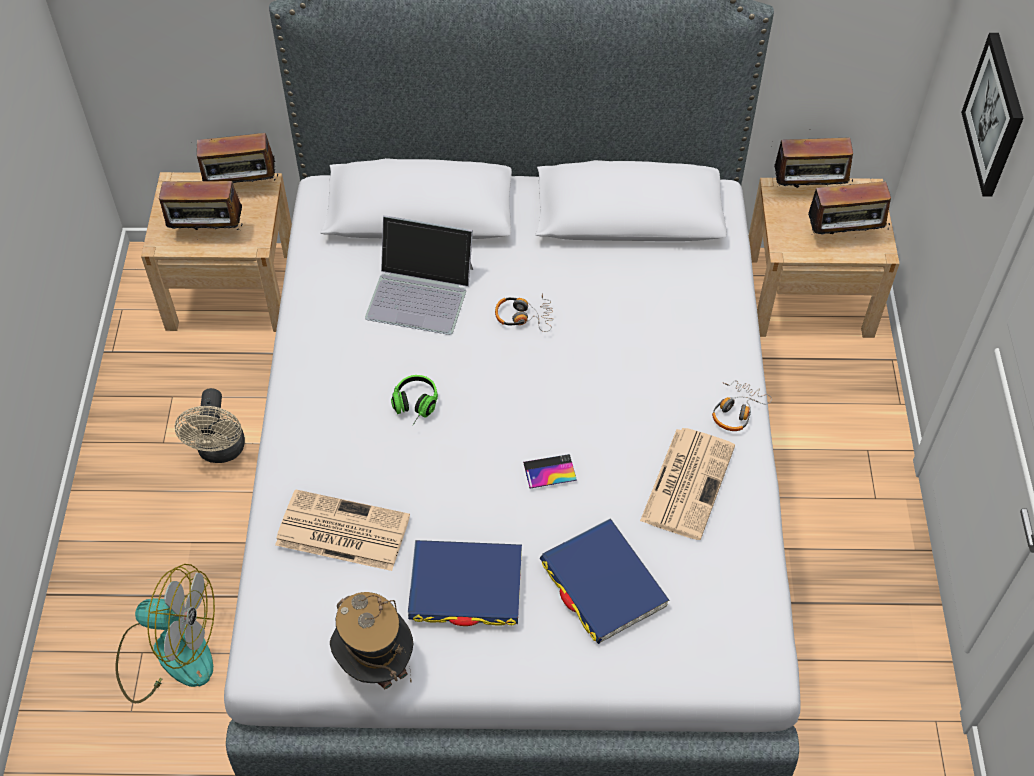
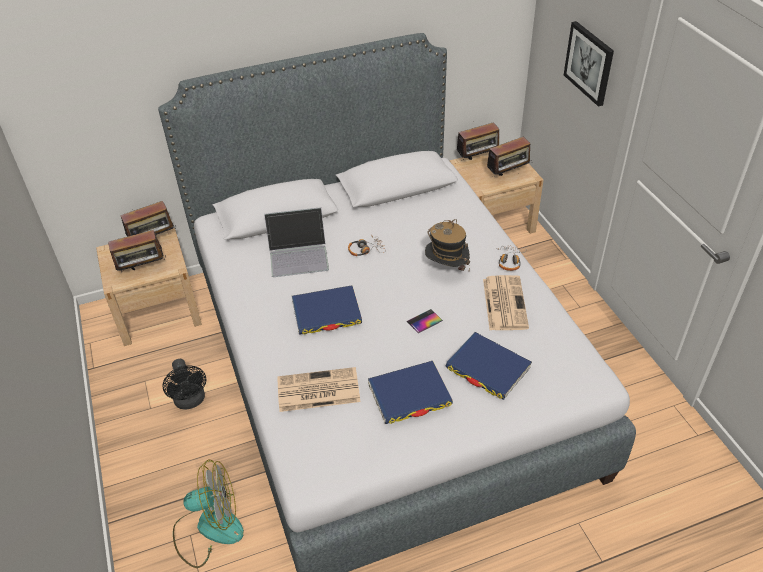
camera: 20 degrees left, 10 degrees down
beige fan [175,388,245,463] -> black fan [163,359,206,410]
hat [330,592,413,689] -> hat moved to [425,219,470,271]
headphones [391,375,438,426] -> blue book [292,285,362,335]

